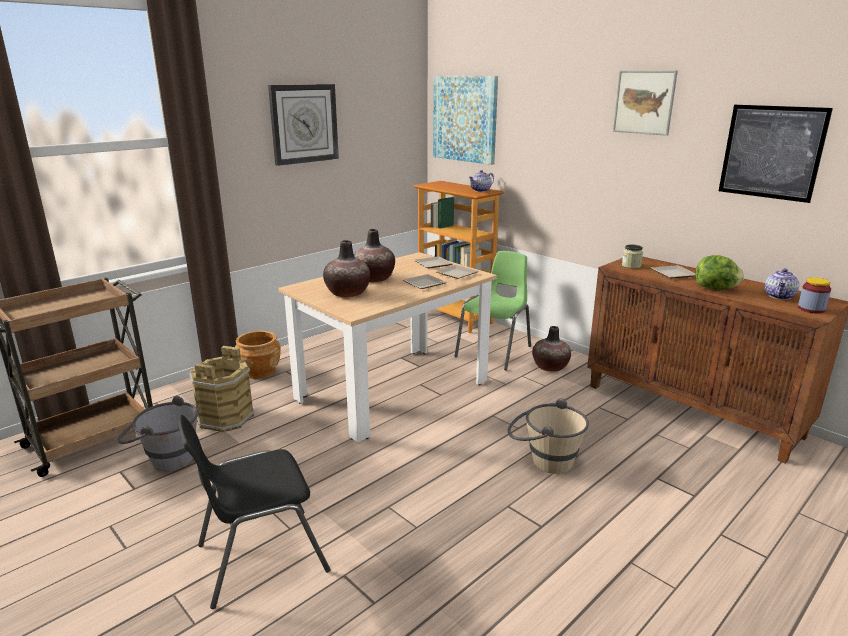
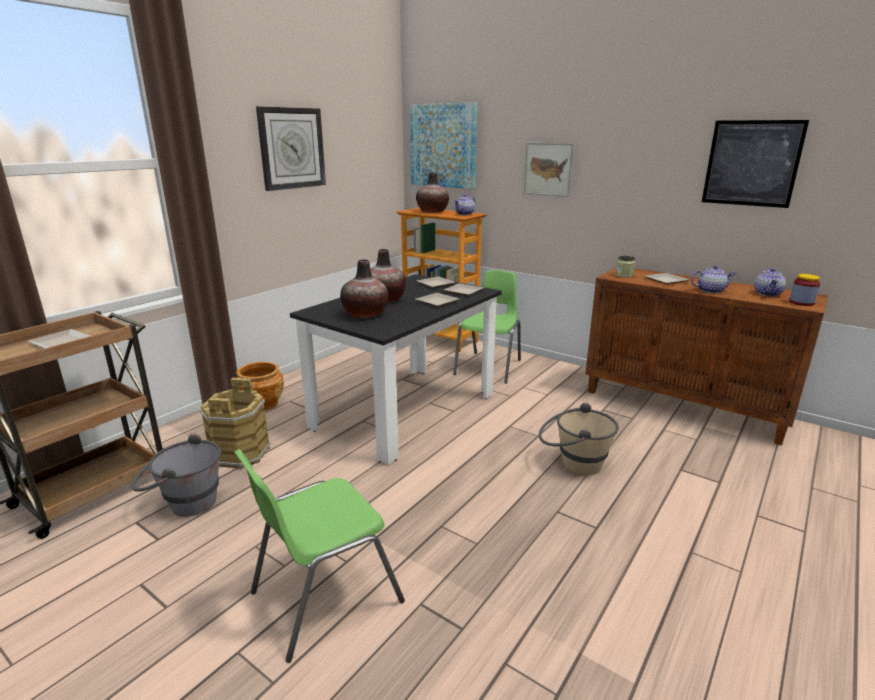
camera: 10 degrees left, 0 degrees up
black chair [177,415,330,609] -> green chair [234,449,405,663]
beige dining table [278,252,497,442] -> black dining table [290,274,502,465]
vase [532,326,571,372] -> vase moved to [416,172,449,213]
picture [613,71,678,136] -> picture moved to [524,143,574,197]
lettuce [695,255,744,290] -> teapot [691,266,736,293]
none -> plate [28,329,90,348]

